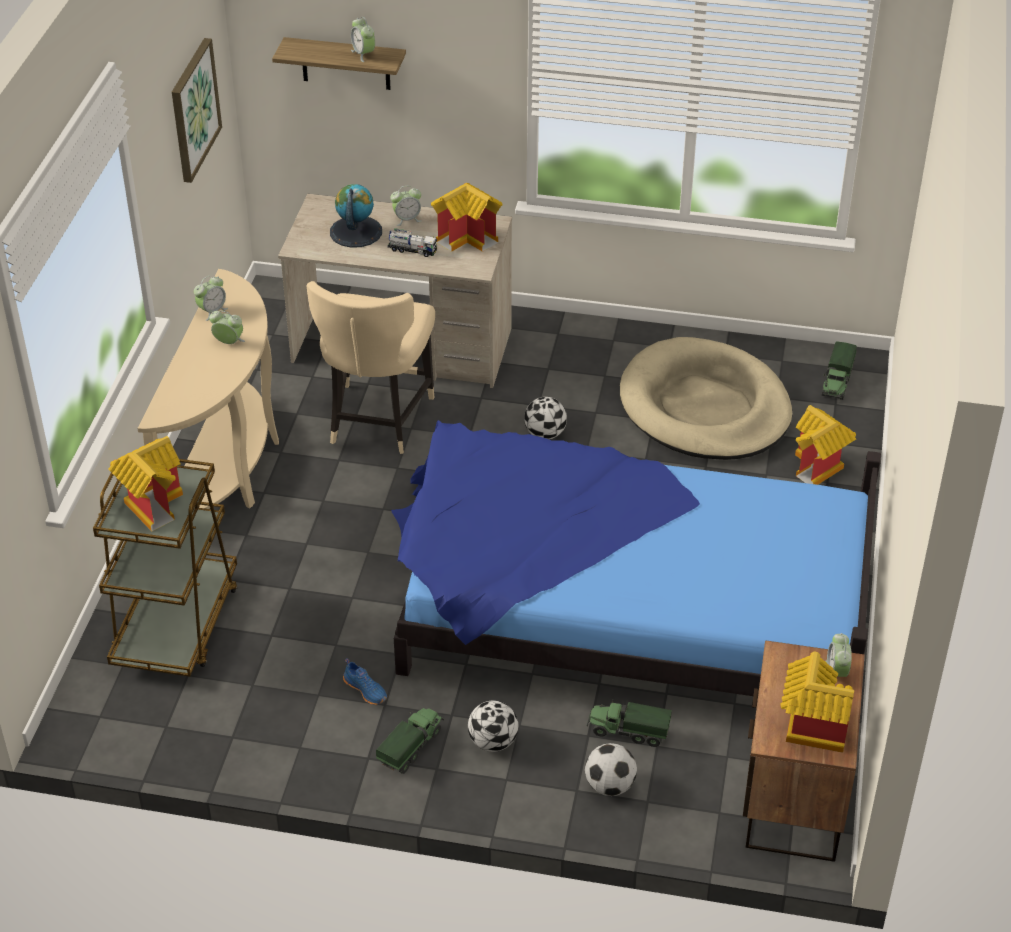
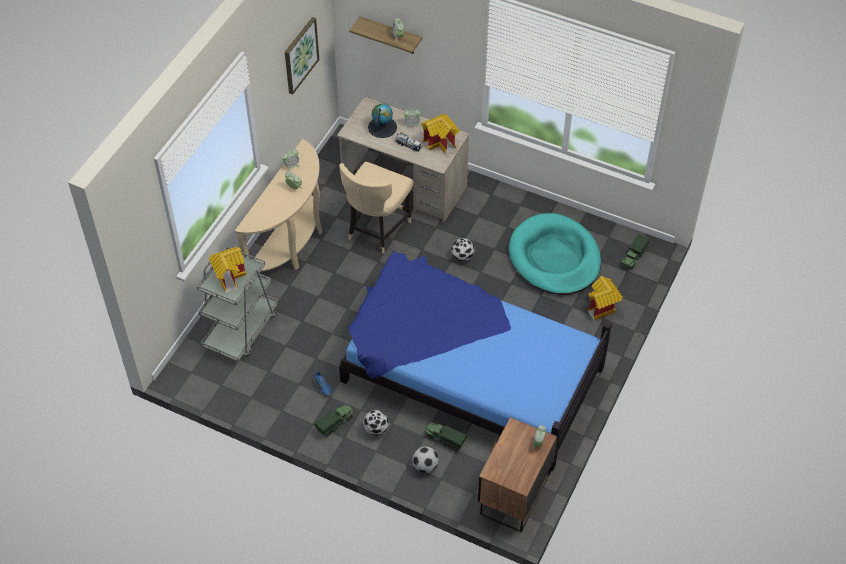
camera: 15 degrees right, 10 degrees up
brown cart [93,459,238,677] -> grey cart [197,246,279,362]
beige dog bed [620,337,792,460] -> turquoise dog bed [509,213,601,295]
toy house [781,651,854,753] -> none

